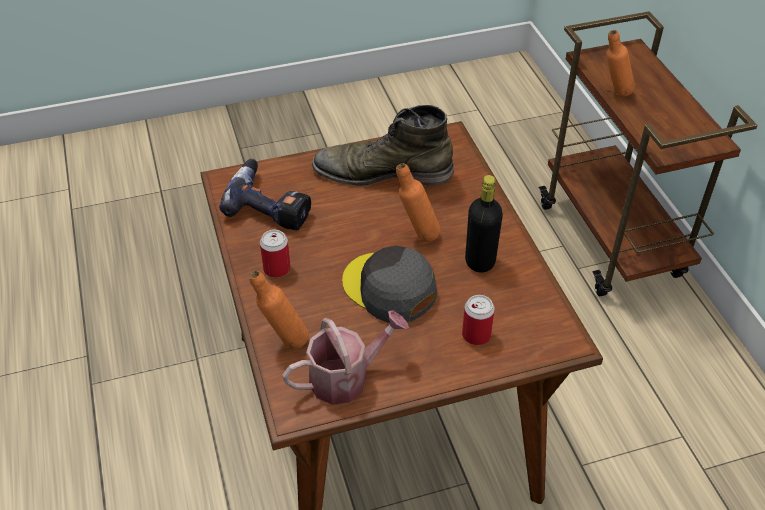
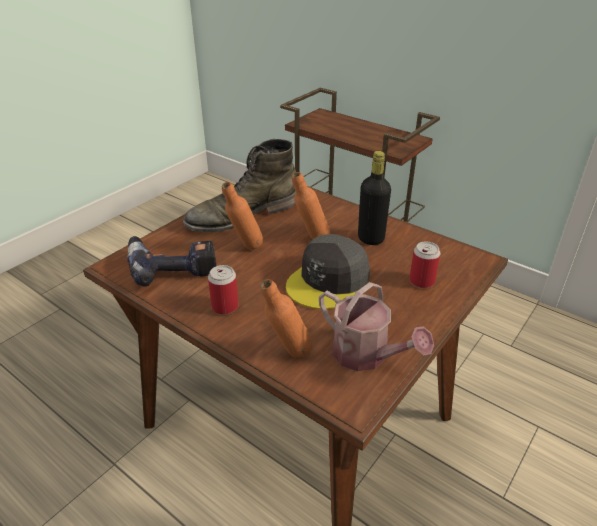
camera: 35 degrees left, 10 degrees down
watering can [282,311,409,405] -> watering can turned 105 degrees clockwise [319,282,434,371]
grey cap [342,245,437,323] -> grey cap turned 60 degrees counterclockwise [286,234,370,309]
orange bottle [607,30,635,97] -> orange bottle moved to [222,182,263,250]

